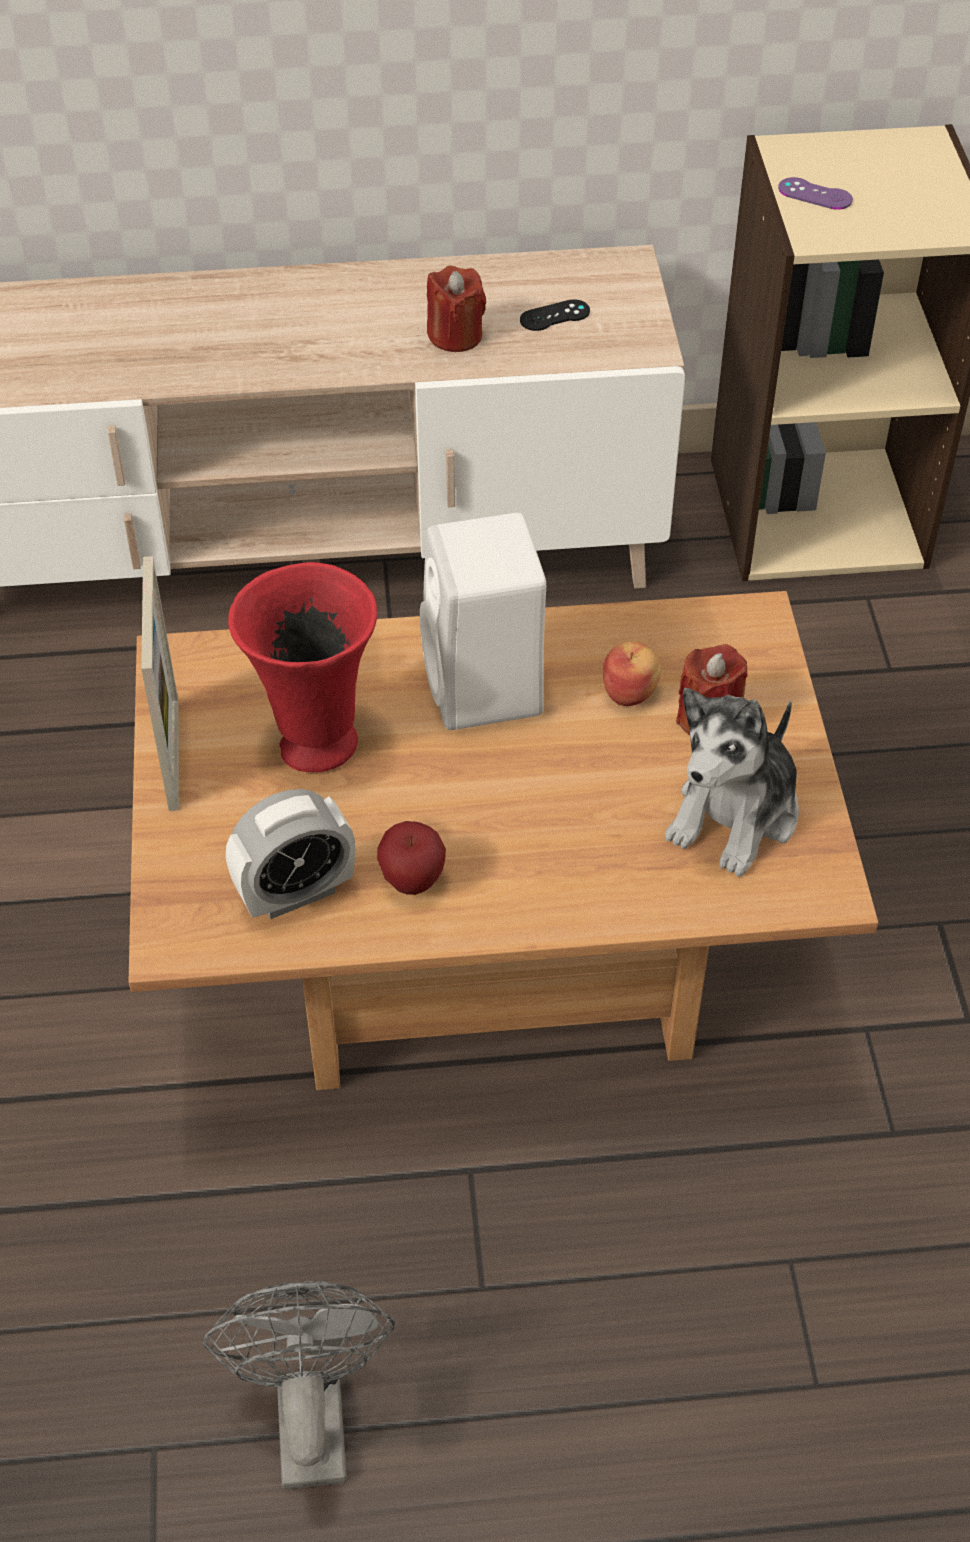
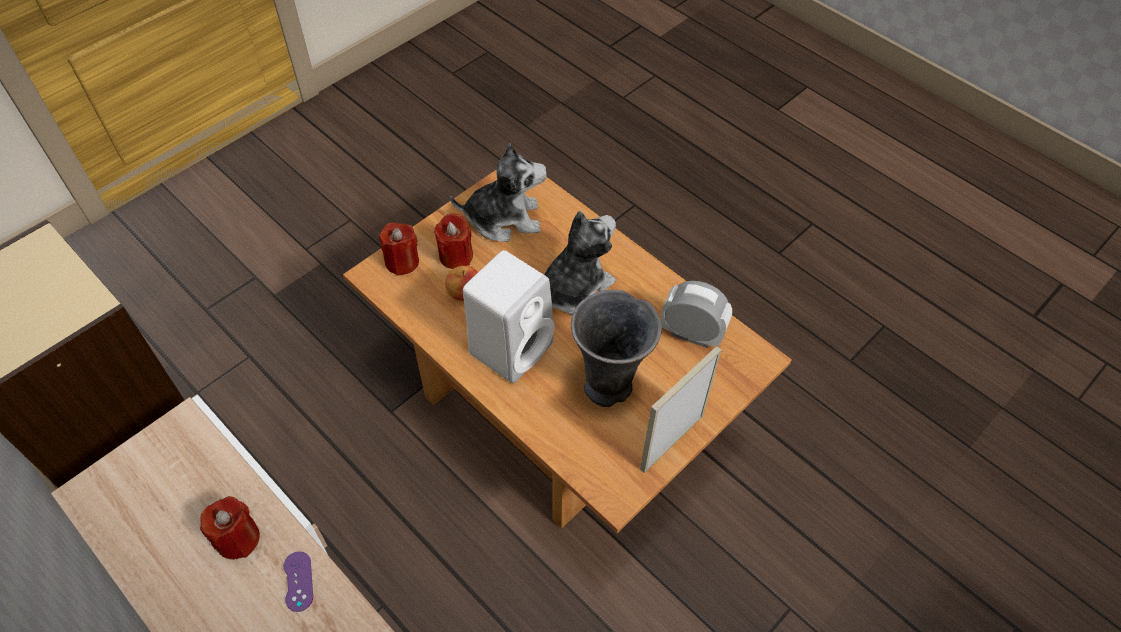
camera: 130 degrees left, 5 degrees up
grey fan [203,1281,395,1490] -> none
red vase [228,562,377,772] -> grey vase [571,290,662,407]
apple [377,821,446,895] -> none
black game controller [520,299,590,331] -> none
purple game controller [778,177,853,210] -> purple game controller moved to [284,551,313,612]
none -> red candle [379,222,419,276]
none -> plush toy [545,211,616,315]

